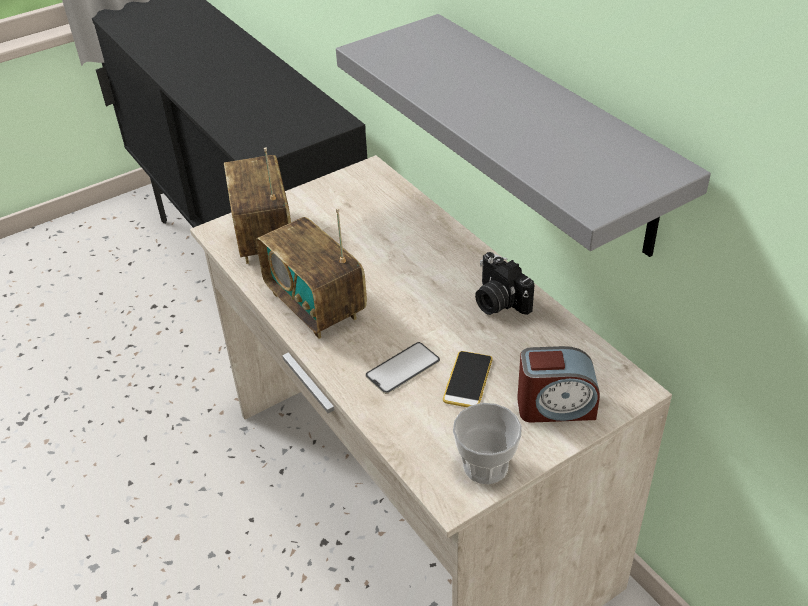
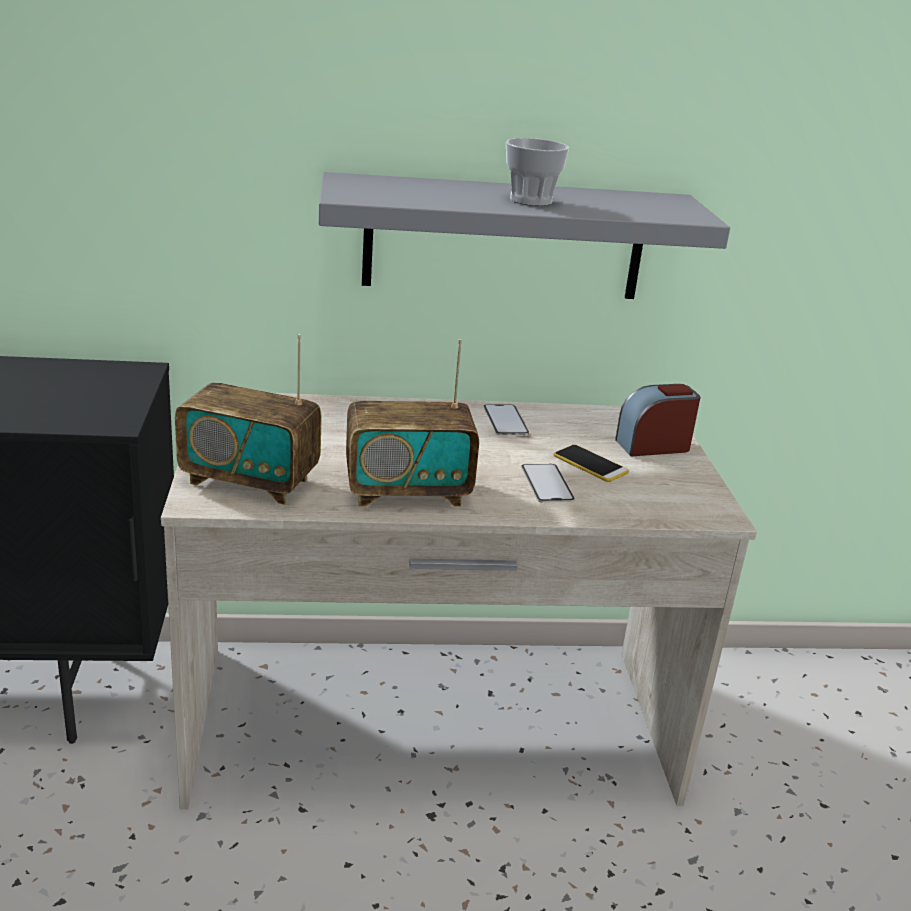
camera: 65 degrees left, 15 degrees down
cup [453,403,522,484] -> cup moved to [506,138,569,206]
camera [475,252,534,315] -> phone [484,404,529,435]
alarm clock [517,346,600,423] -> alarm clock turned 135 degrees counterclockwise [615,384,701,456]

